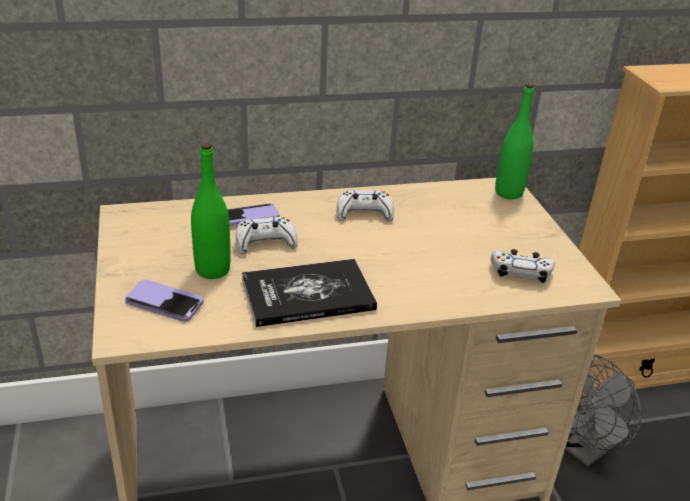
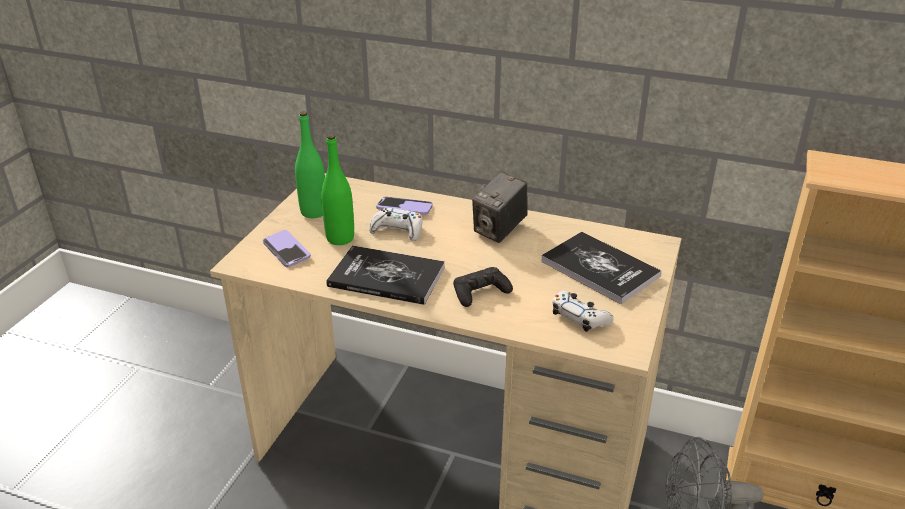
camera: 35 degrees right, 0 degrees up
white game controller [336,190,394,221] -> camera [472,171,528,243]
green bottle [495,83,534,199] -> green bottle moved to [295,111,325,218]
none -> black game controller [453,267,513,307]
none -> book [541,232,661,304]

